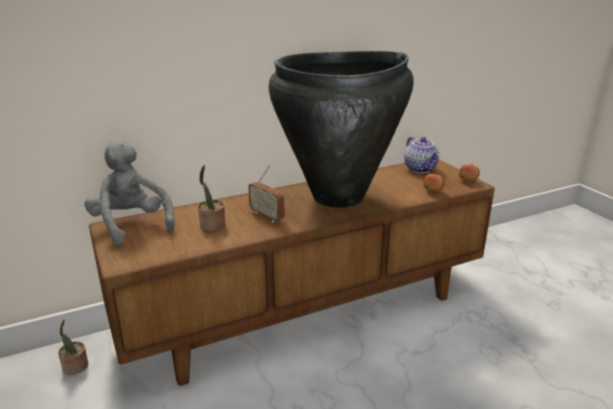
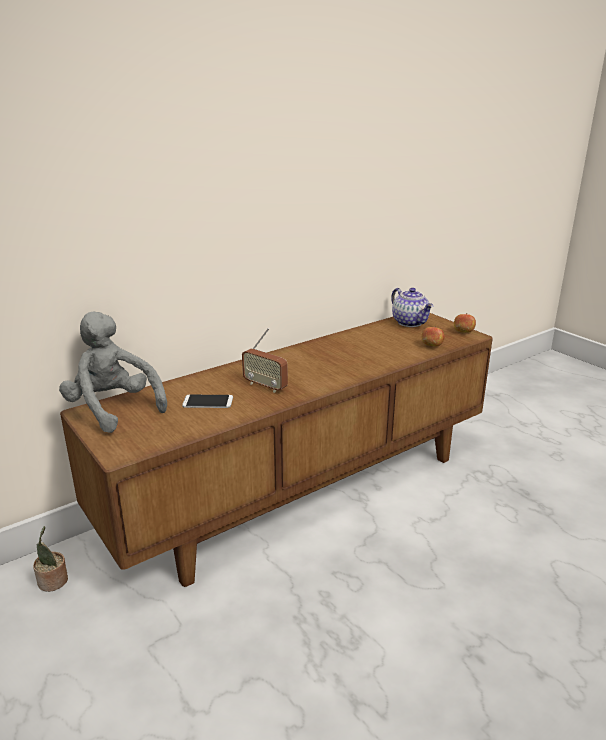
camera: 10 degrees left, 0 degrees up
potted plant [198,165,225,231] -> phone [182,395,233,408]
black vase [269,51,414,208] -> none

